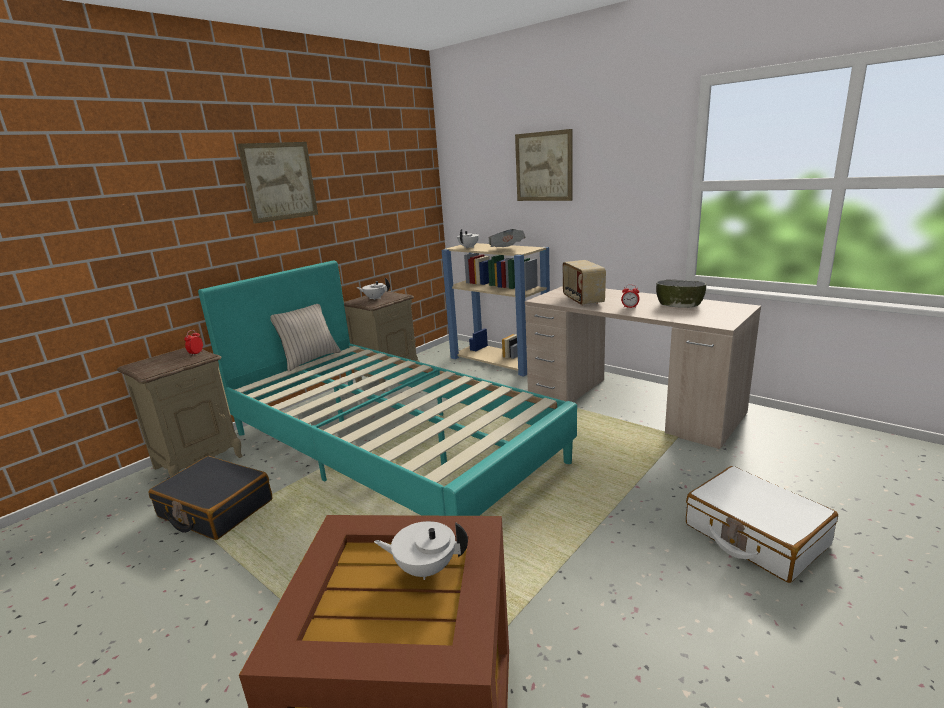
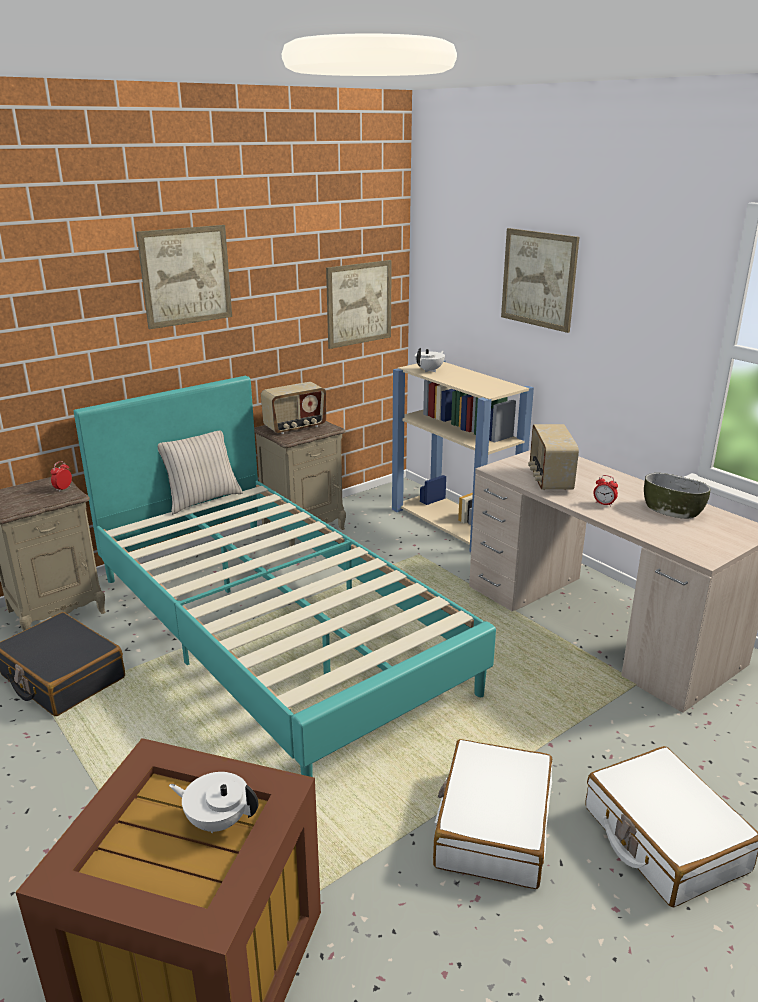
camera: 10 degrees right, 5 degrees up
white teapot [356,278,390,300] -> radio [261,382,326,434]
newspaper [489,229,525,247] -> none
none -> picture [326,260,392,349]
none -> white suitcase [433,739,552,889]

